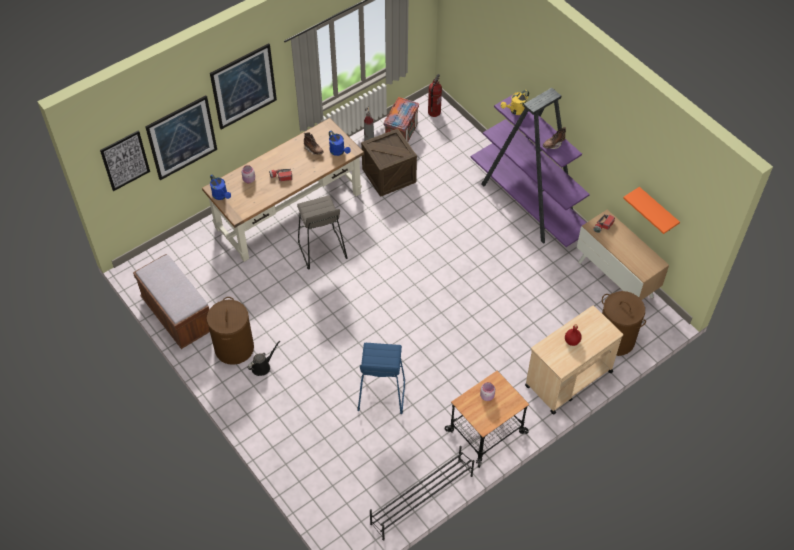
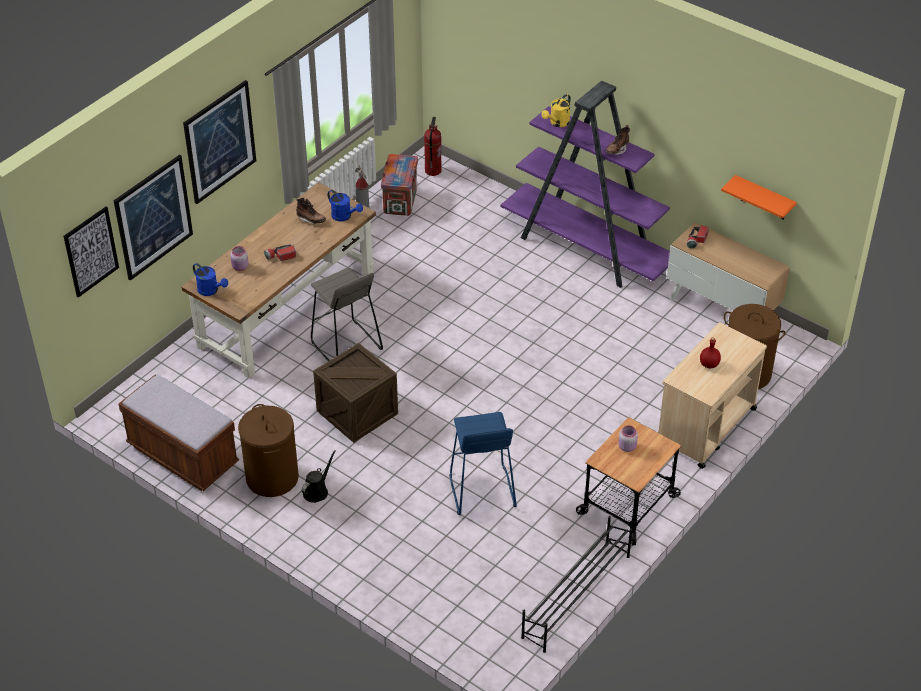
camera: 15 degrees left, 10 degrees down
crate [361,128,417,197] -> crate moved to [313,343,398,443]

